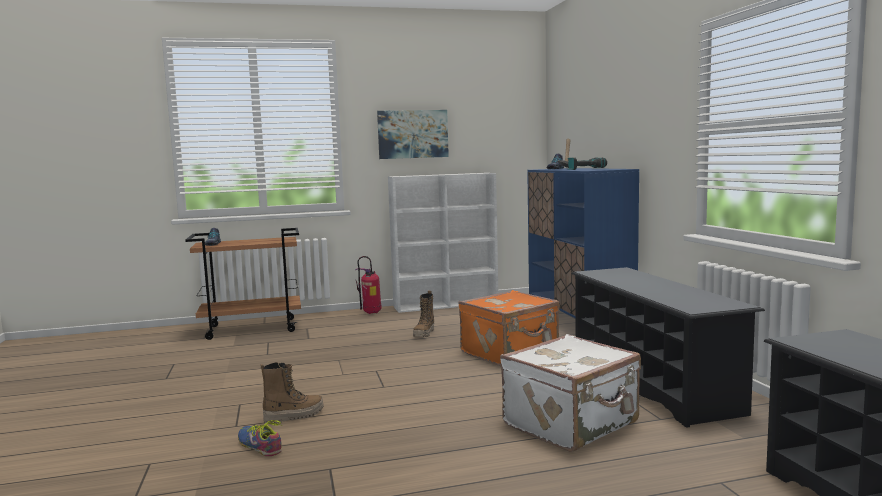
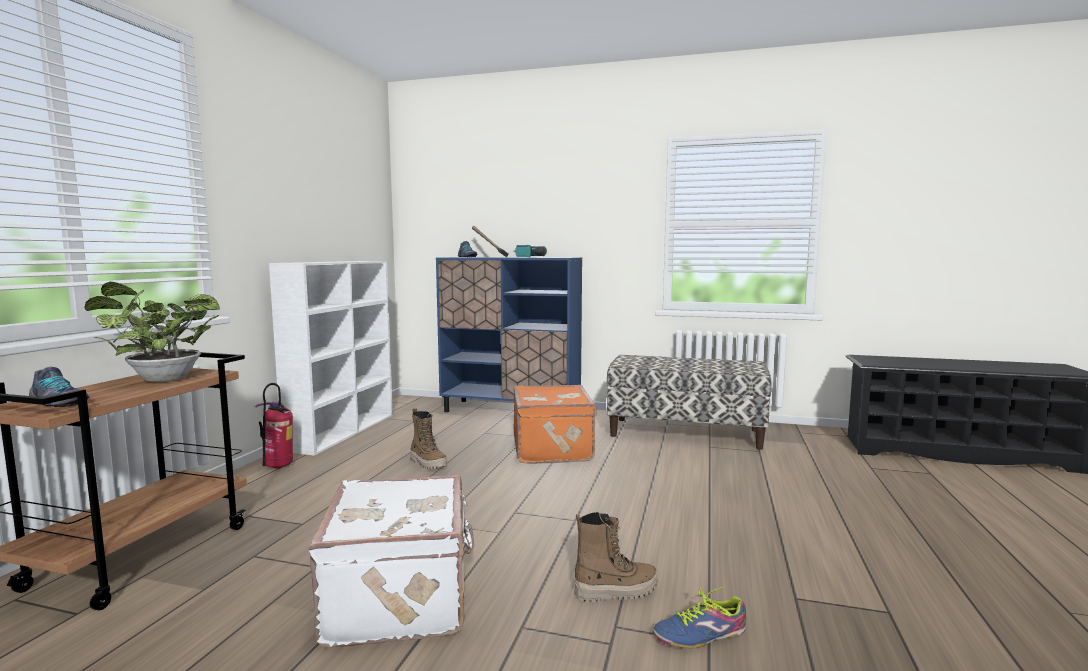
camera: 60 degrees left, 0 degrees up
boot [260,362,324,423] -> boot turned 75 degrees clockwise [574,512,657,602]
picture [377,110,449,159] -> none
white suitcase [500,334,641,452] -> white suitcase moved to [309,475,474,647]
black shoe rack [571,267,765,428] -> bench [607,355,772,450]
none -> potted plant [84,282,220,382]

